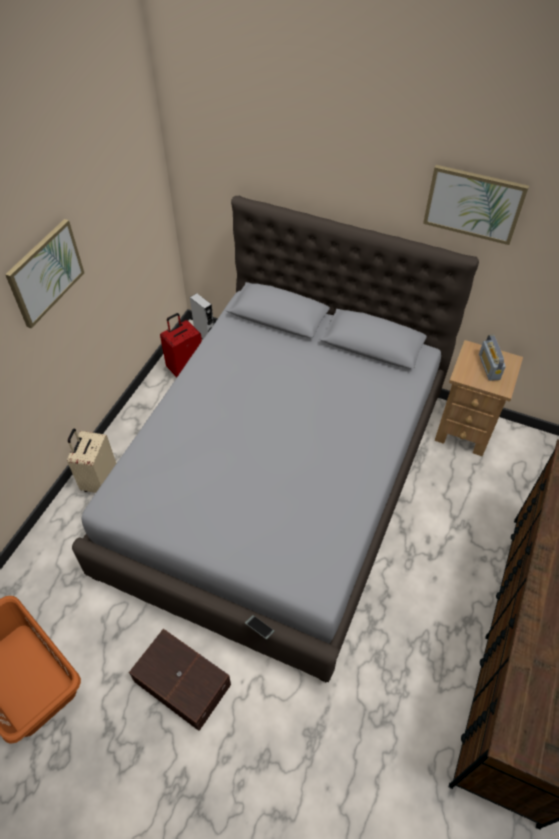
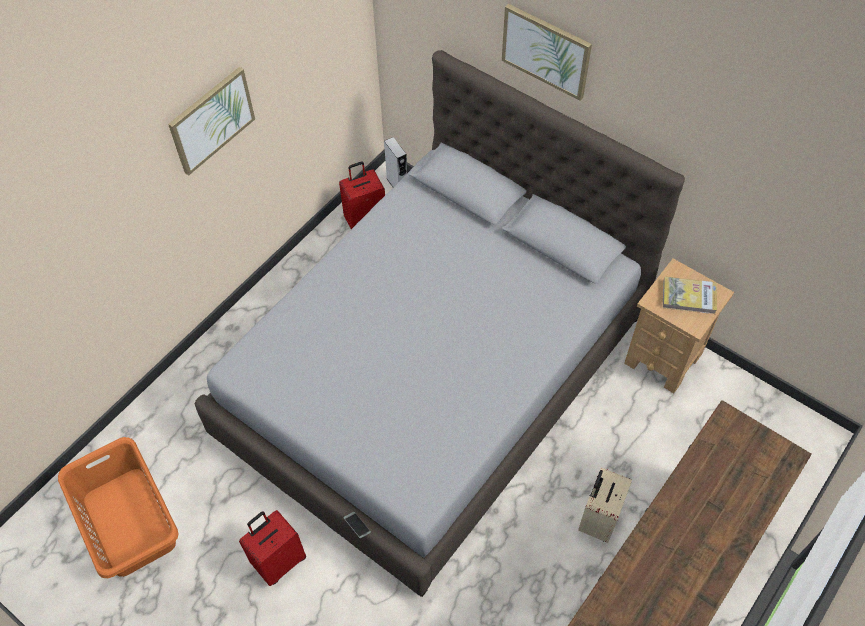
camera: 15 degrees right, 5 degrees up
beige suitcase [67,429,116,493] -> beige suitcase moved to [578,467,632,543]
brown storage box [129,629,231,731] -> red suitcase [239,510,306,586]
picture [423,165,529,245] -> picture moved to [502,4,592,101]
radio [479,335,506,381] -> book [663,277,717,314]

